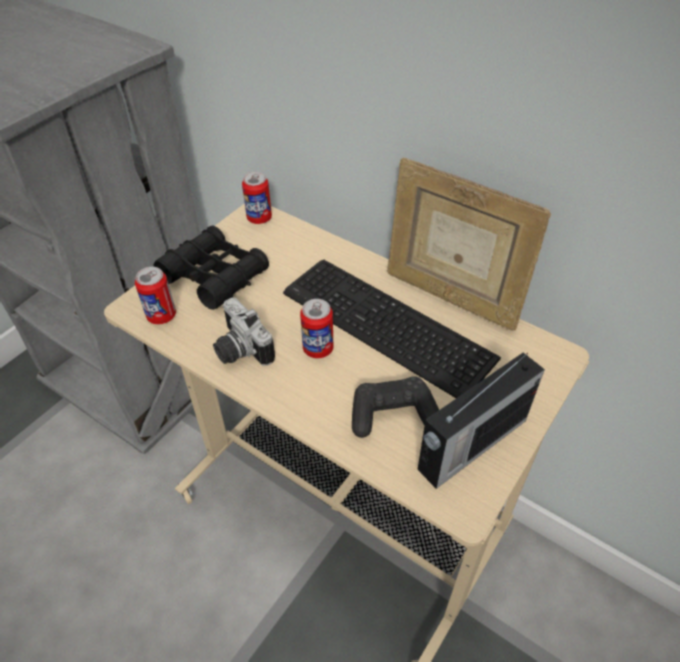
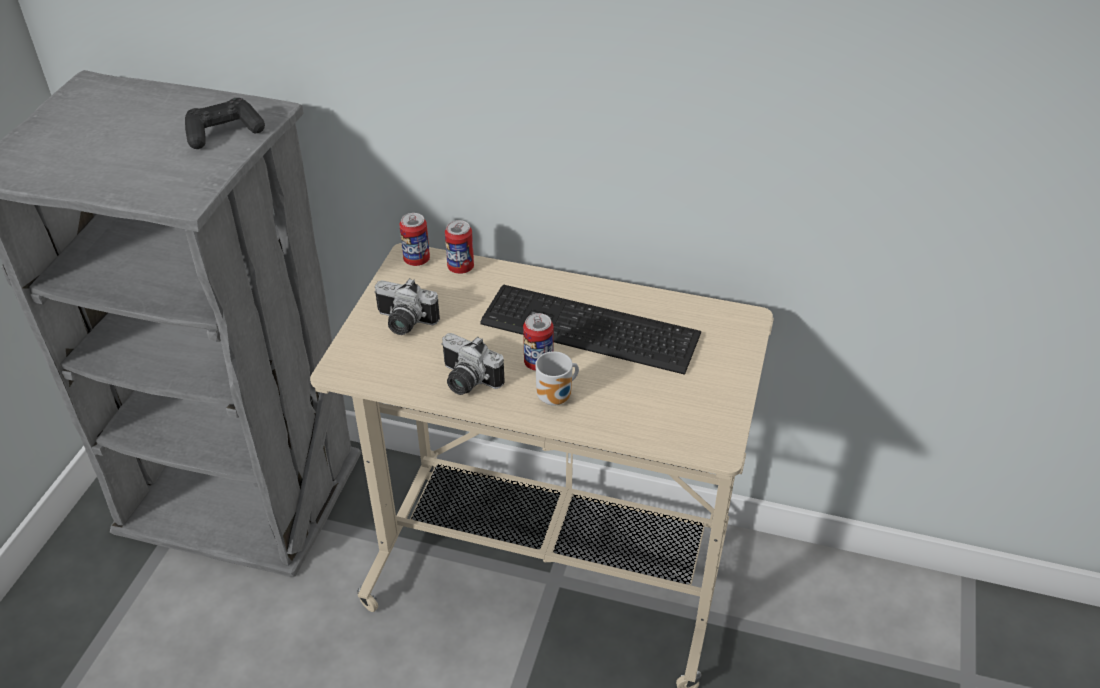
camera: 20 degrees left, 5 degrees down
can [135,267,176,324] -> can moved to [445,220,474,274]
black binoculars [153,225,269,310] -> camera [374,278,440,335]
black game controller [352,376,439,438] -> black game controller moved to [185,98,265,149]
picture frame [387,157,551,330] -> none
radio [417,353,545,489] -> none
none -> mug [535,351,579,405]

